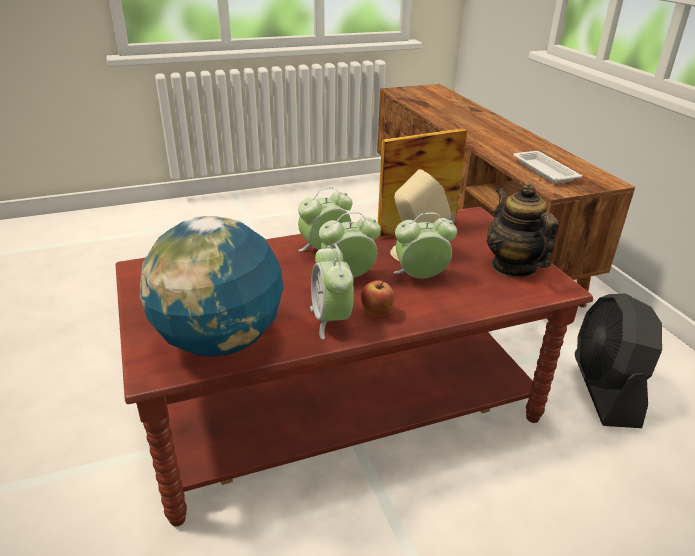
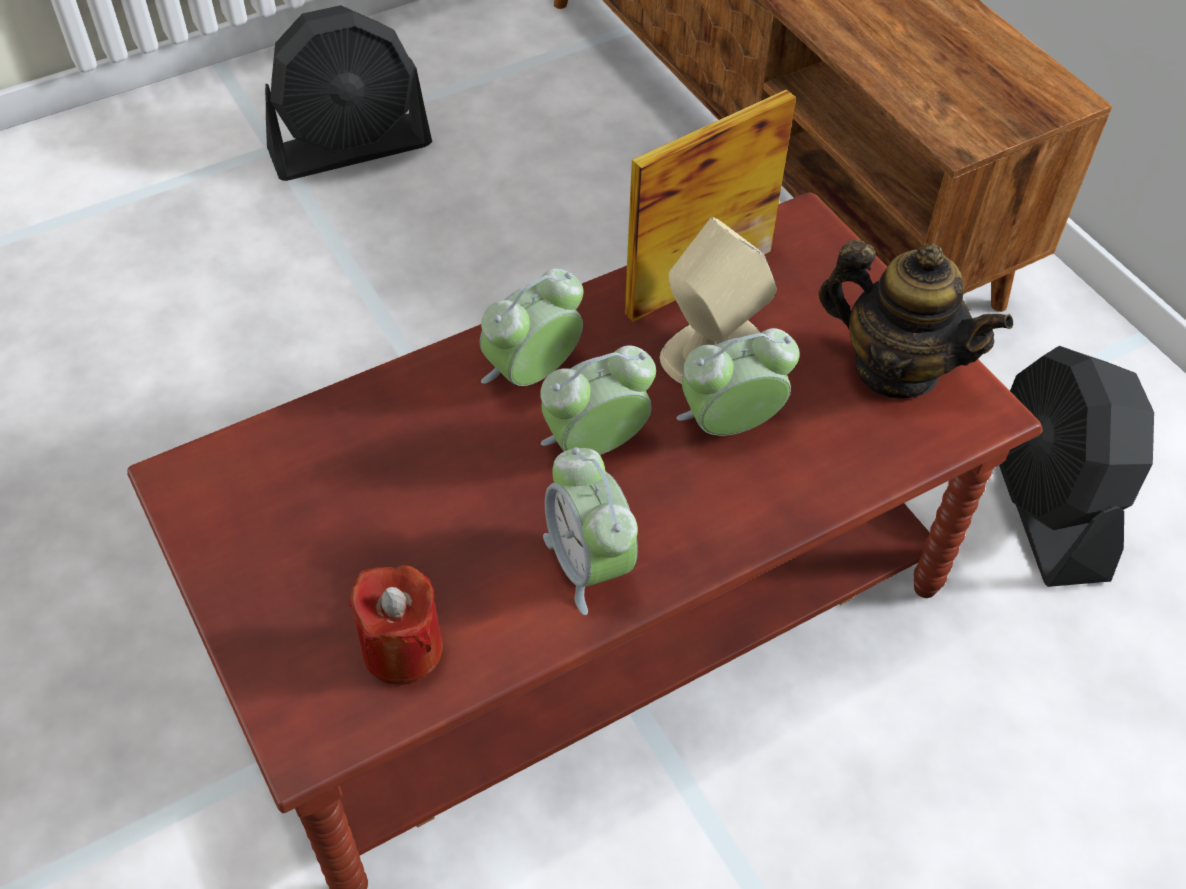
camera: 10 degrees left, 20 degrees up
globe [140,216,284,357] -> red candle [349,565,443,685]
apple [361,280,394,317] -> none
teapot [487,183,559,277] -> teapot turned 150 degrees clockwise [818,240,1013,399]
white tray [513,151,583,184] -> none
none -> black fan [265,5,432,181]

